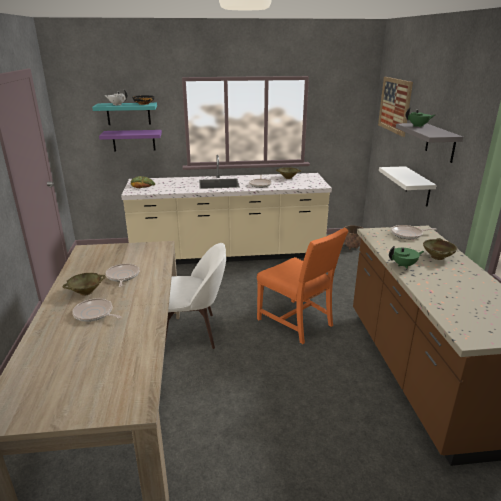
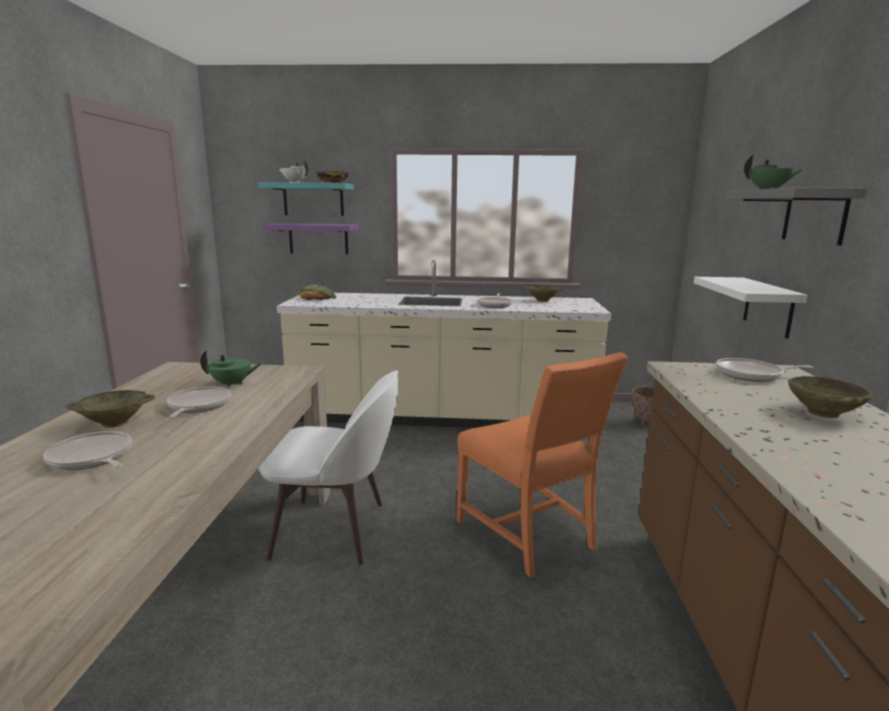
camera: 10 degrees right, 10 degrees down
picture [378,77,413,137] -> none
green teapot [389,246,424,269] -> green teapot moved to [200,350,261,388]

